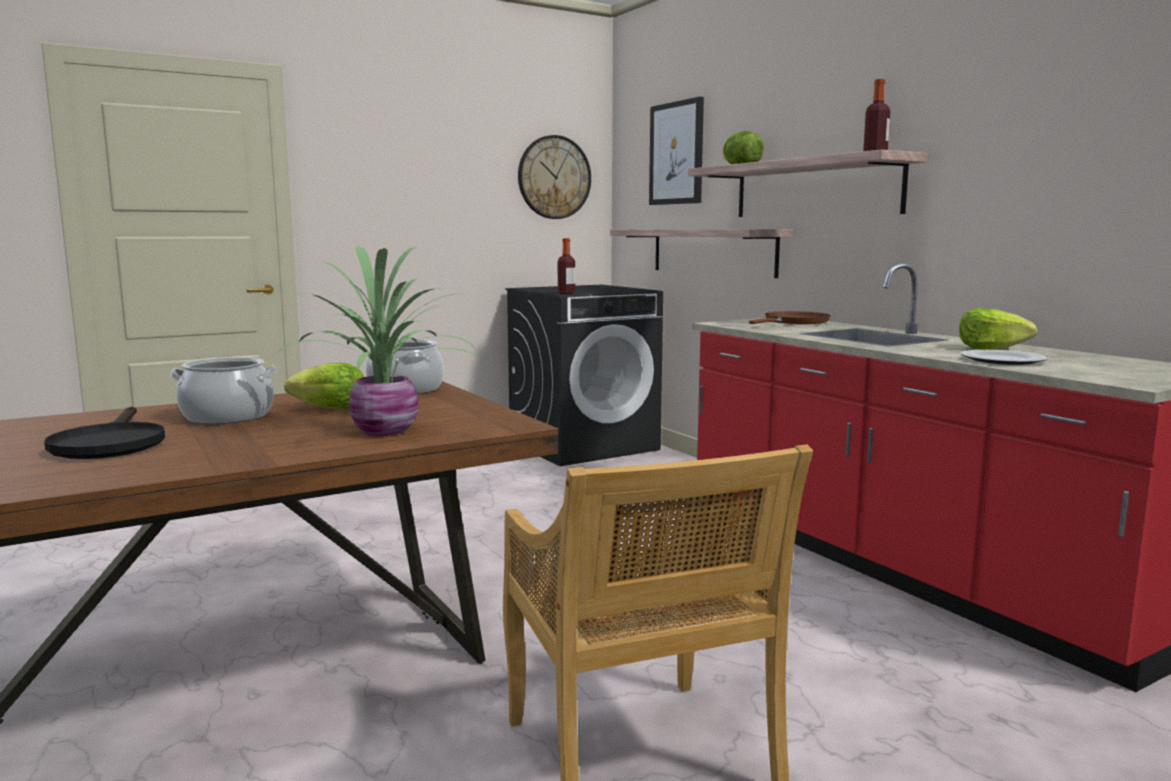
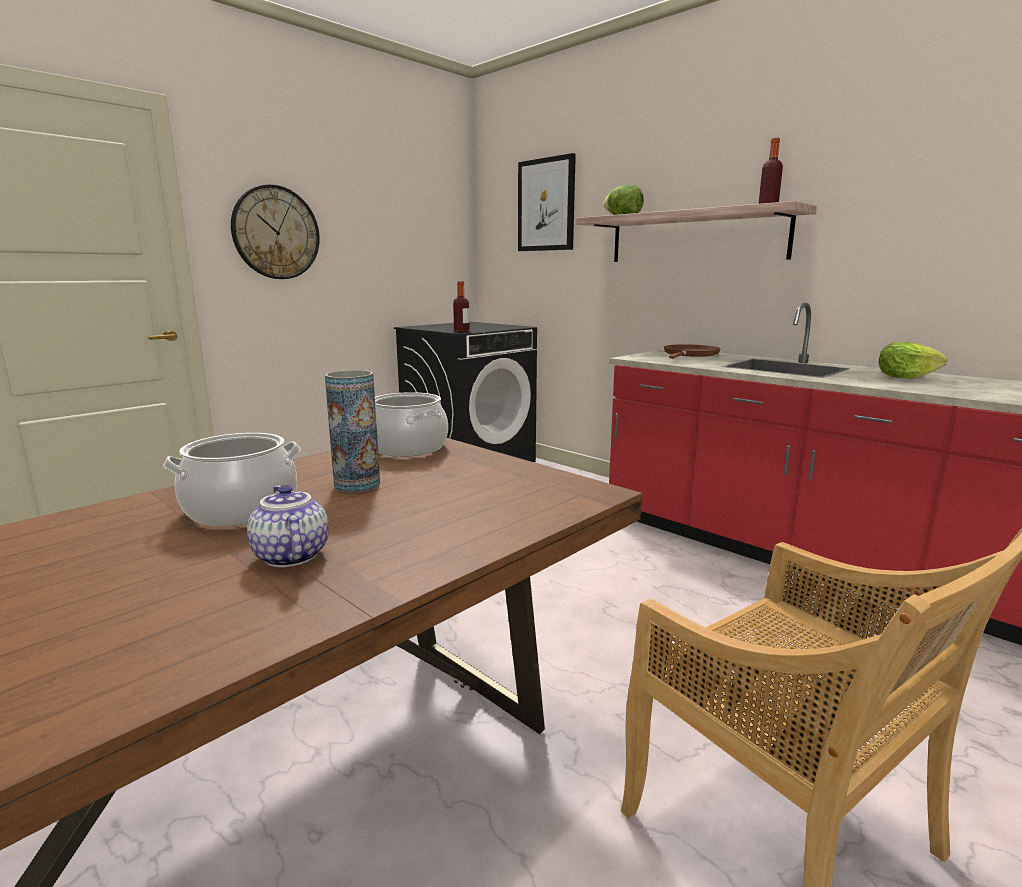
camera: 15 degrees left, 5 degrees up
black frying pan [44,406,165,459] -> none
potted plant [276,246,481,436] -> none
lettuce [284,363,364,409] -> vase [325,370,380,492]
wall clock [518,135,591,219] -> wall clock moved to [231,185,320,279]
shelf [610,229,793,278] -> none
plate [961,350,1047,365] -> none
none -> teapot [247,485,329,568]

